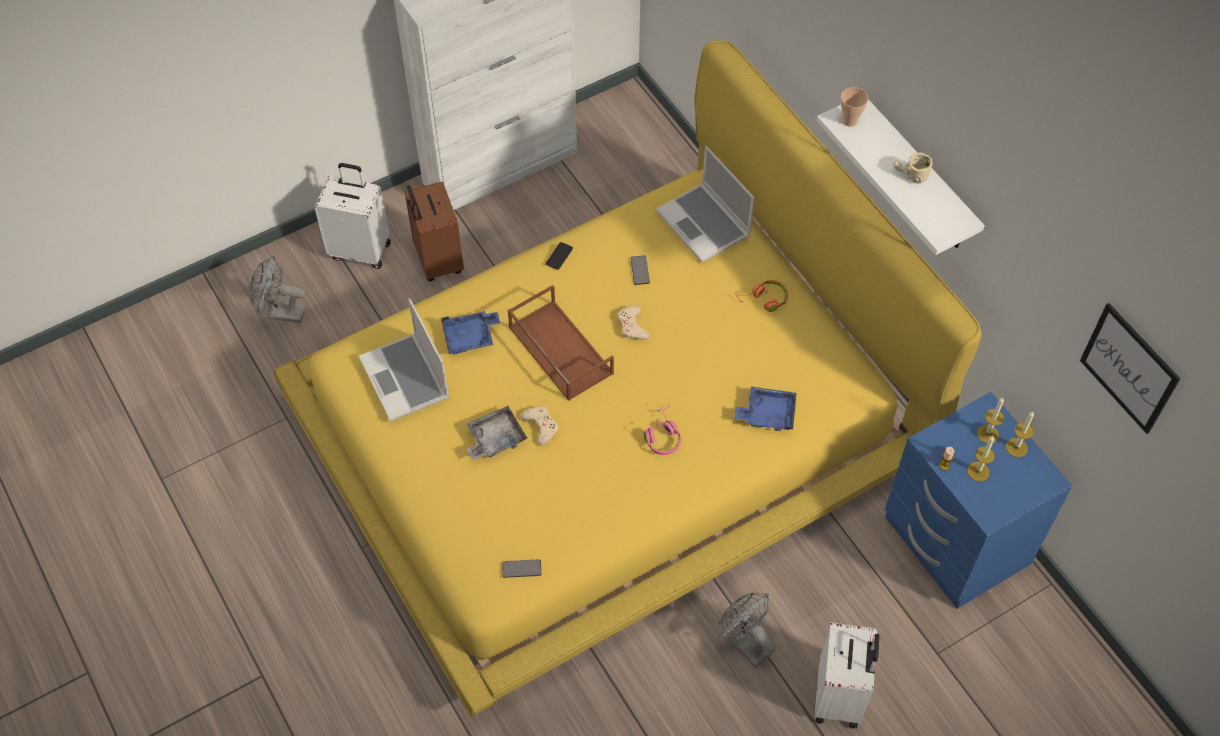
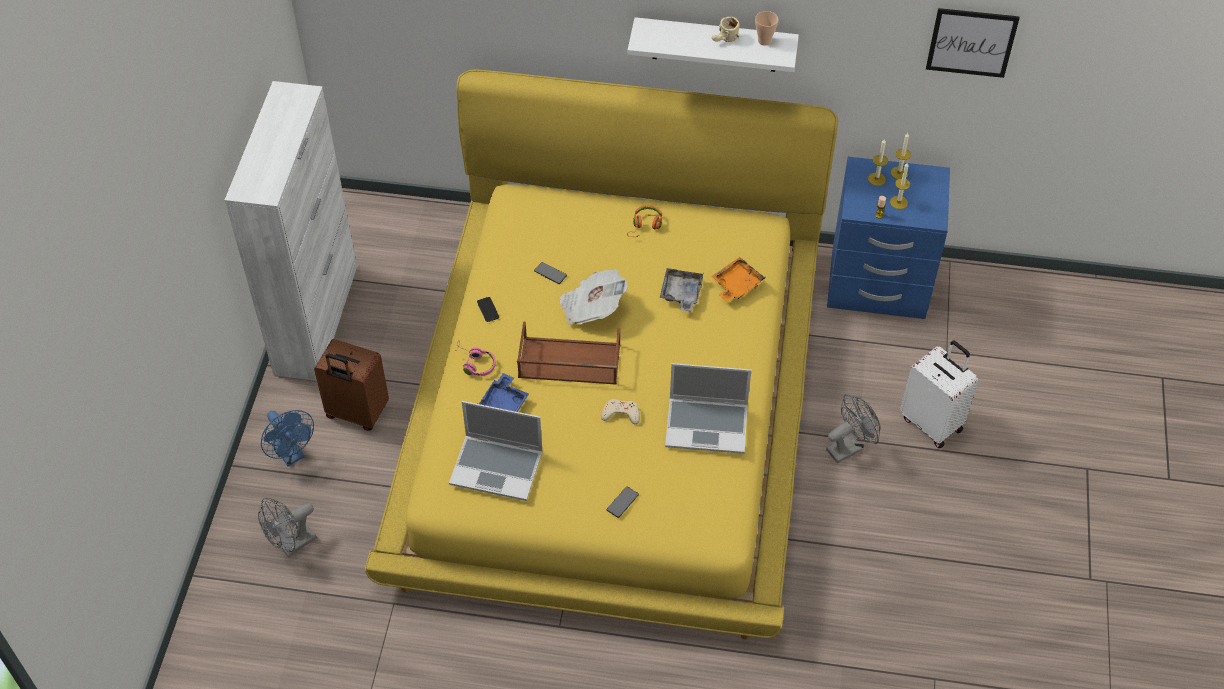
camera: 50 degrees left, 5 degrees down
white suitcase [314,163,391,269] -> blue fan [261,410,314,466]
grey tray [466,406,527,460] -> grey tray moved to [660,268,704,312]
phone [502,559,541,578] -> phone moved to [607,487,639,518]
beige game controller [618,305,649,340] -> newspaper [559,269,628,325]
pink headphones [644,404,681,455] -> pink headphones moved to [455,340,496,376]
laptop [656,146,754,263] -> laptop moved to [665,363,751,454]
grey fan [718,592,776,668] -> grey fan turned 150 degrees clockwise [826,394,881,463]
blue tray [734,387,796,431] -> orange tray [711,257,766,302]
cup [841,87,868,127] -> cup moved to [755,11,778,46]

